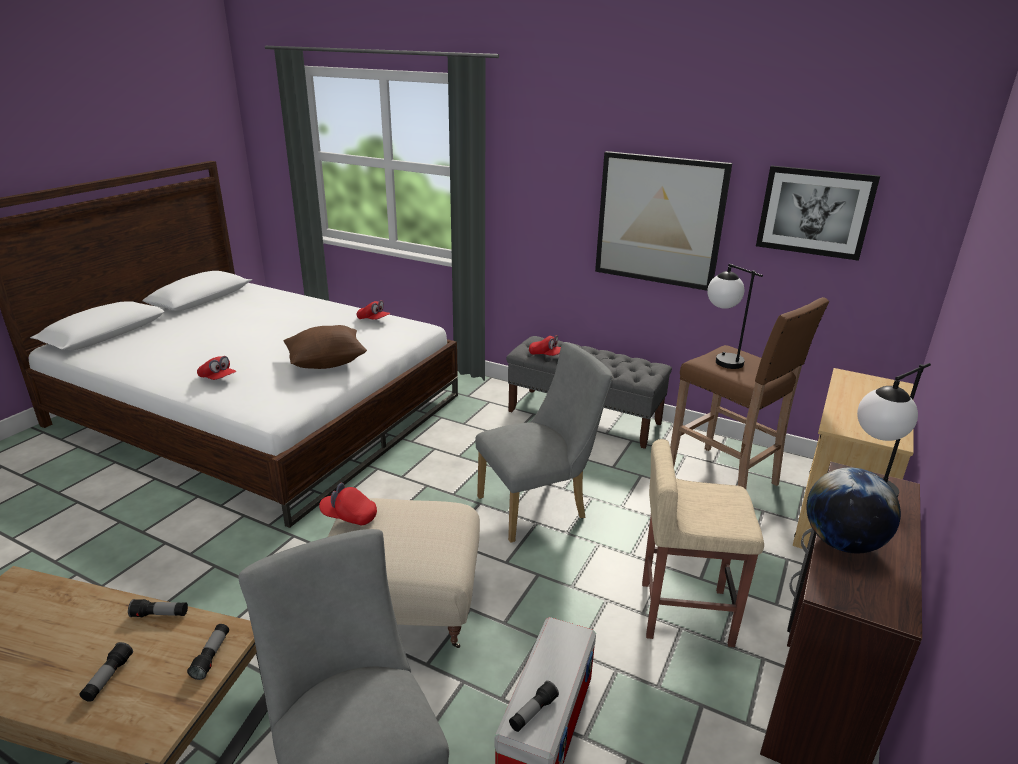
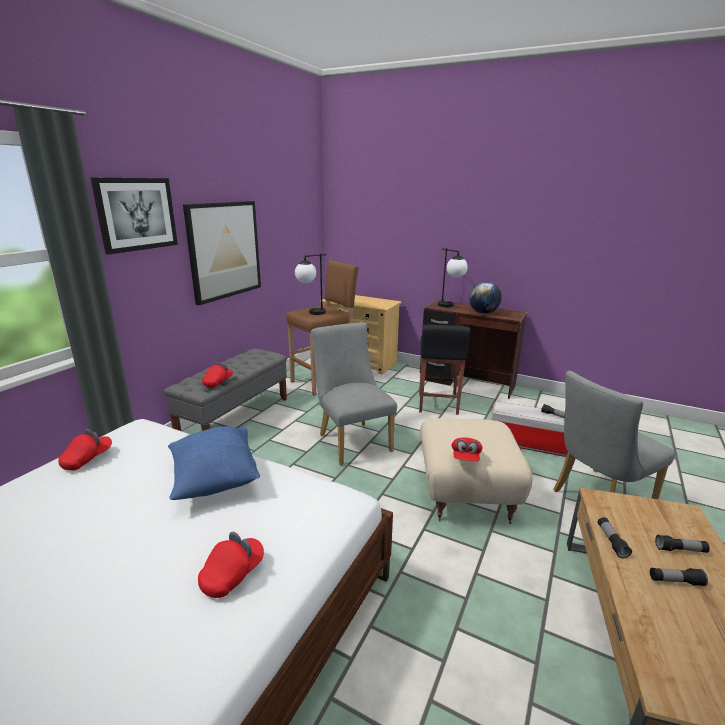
camera: 90 degrees left, 5 degrees down
flashlight [187,624,229,680] -> flashlight moved to [650,568,708,586]
brown pillow [283,325,367,369] -> blue pillow [168,426,260,500]
beige stool [642,439,764,647] -> black stool [419,325,470,415]
picture [756,166,880,261] -> picture moved to [91,178,178,255]

